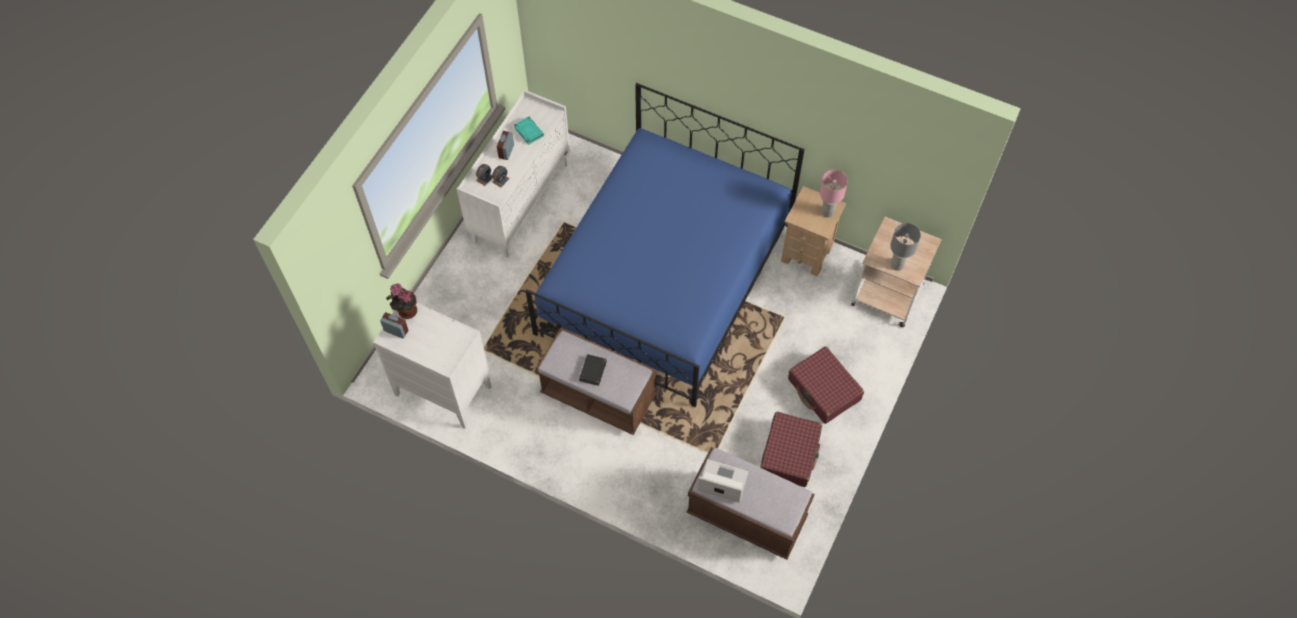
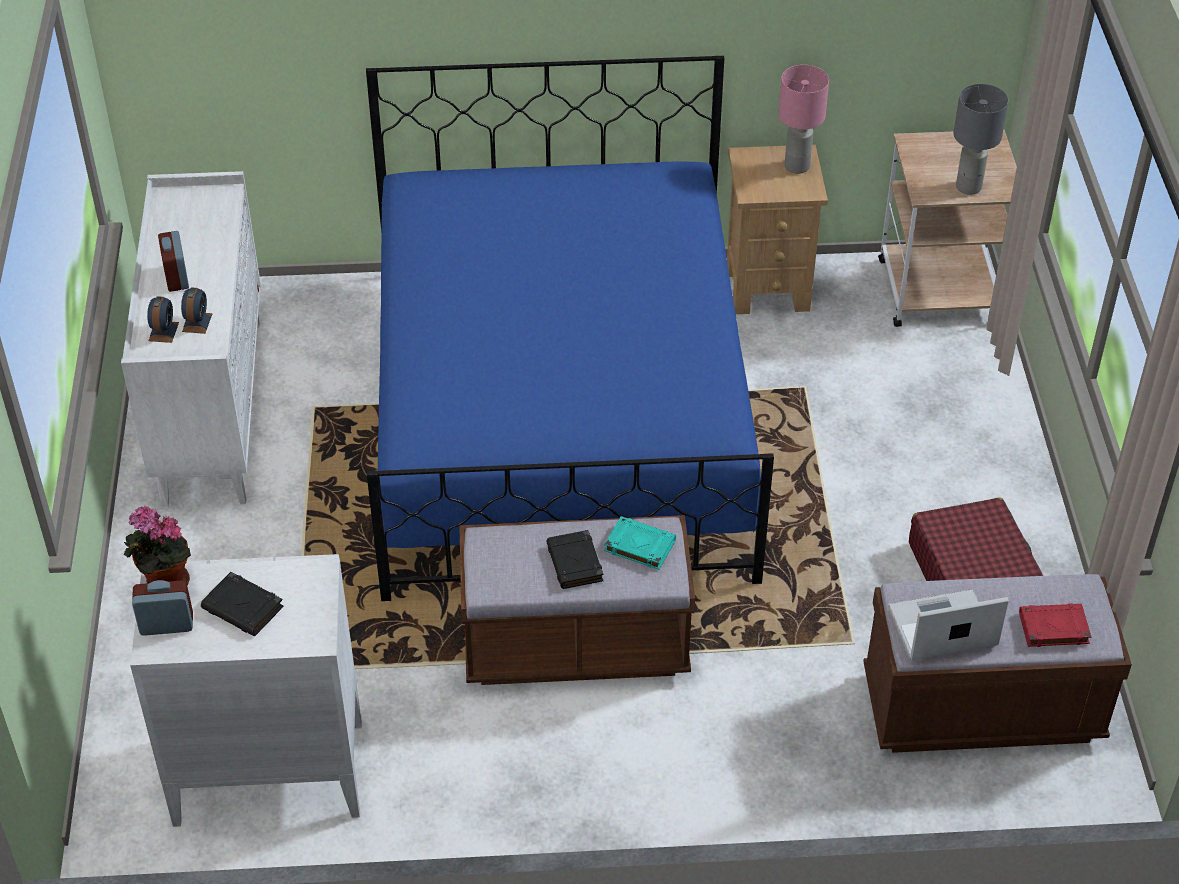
camera: 30 degrees left, 15 degrees down
turquoise book [514,116,544,145] -> turquoise book moved to [604,516,676,570]
red suitcase [788,346,864,424] -> none
none -> black book [201,572,284,636]
none -> red book [1019,603,1091,647]

